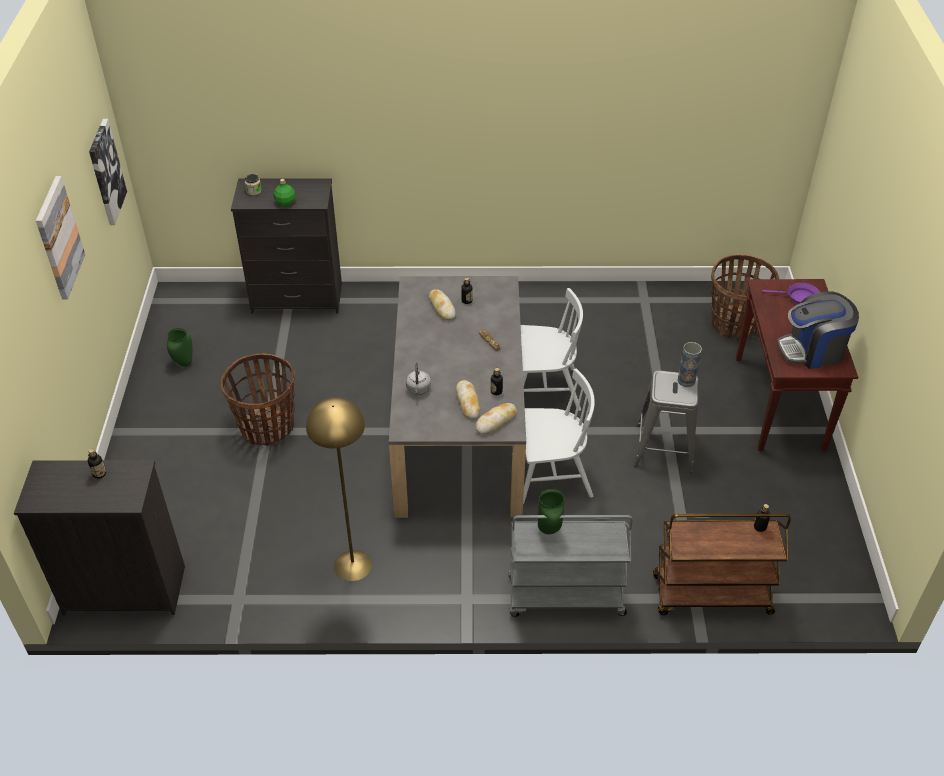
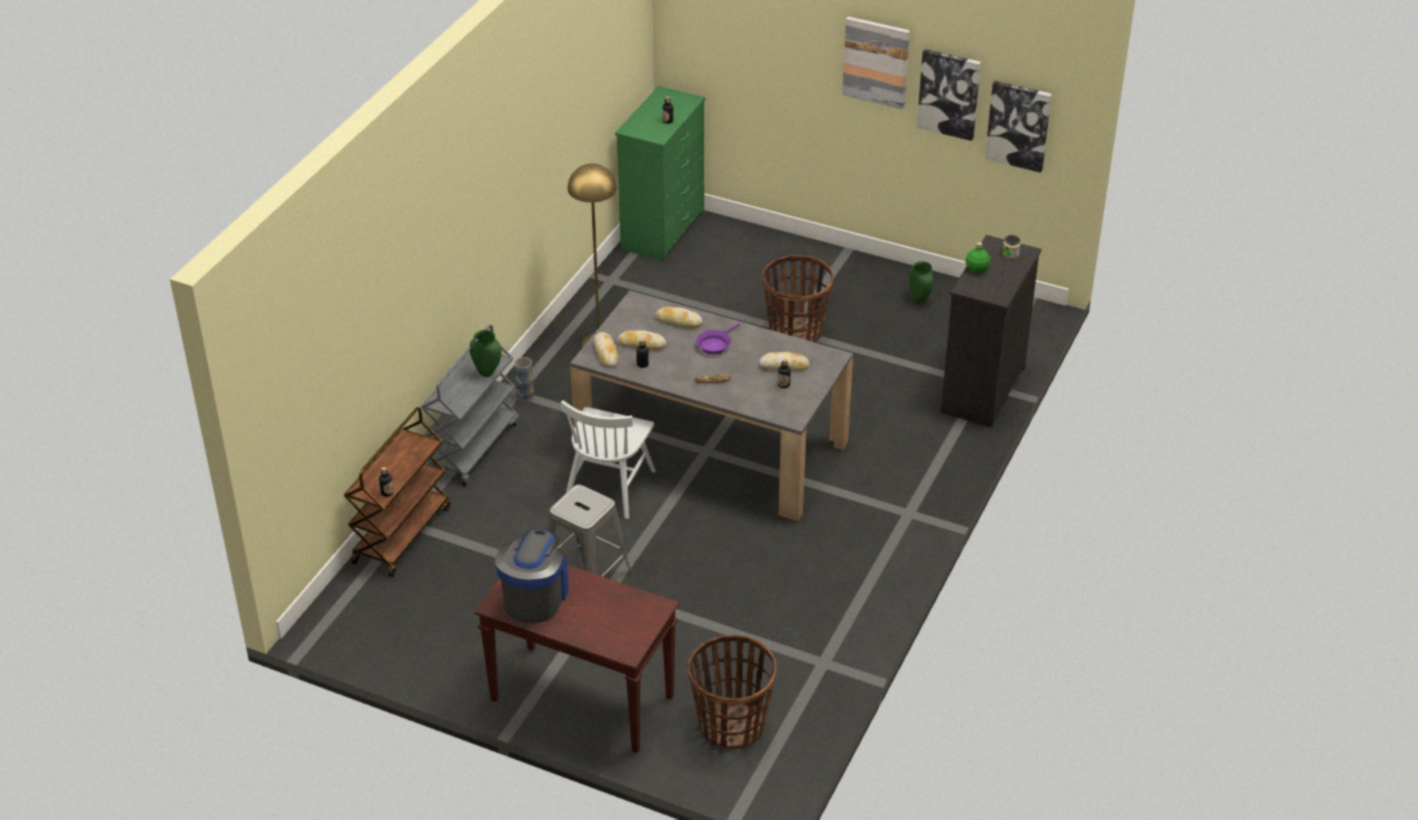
camera: 115 degrees right, 5 degrees down
black dresser [14,460,185,615] -> green dresser [615,86,705,261]
grey kettle [406,363,431,395] -> bread [655,307,703,328]
white chair [521,288,583,411] -> none
vase [678,342,702,387] -> vase moved to [514,357,534,403]
purple frying pan [762,283,820,304] -> purple frying pan moved to [696,322,741,354]
none -> picture [917,49,981,141]

